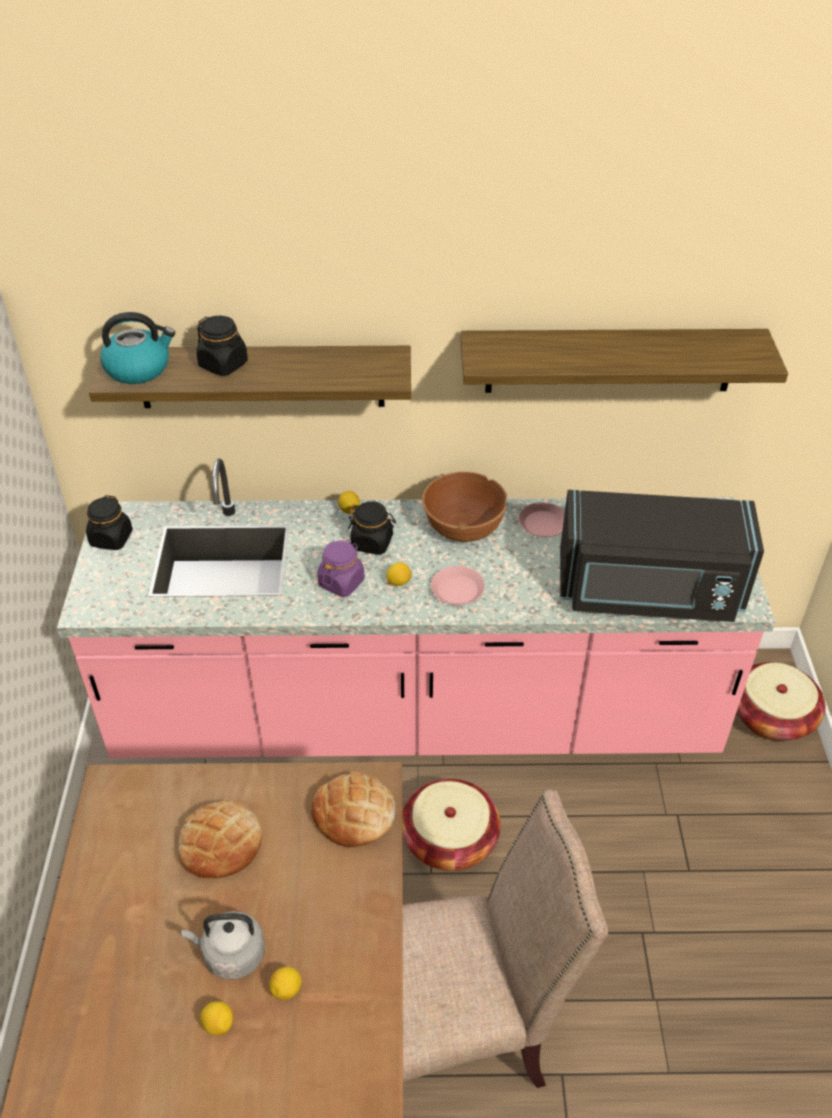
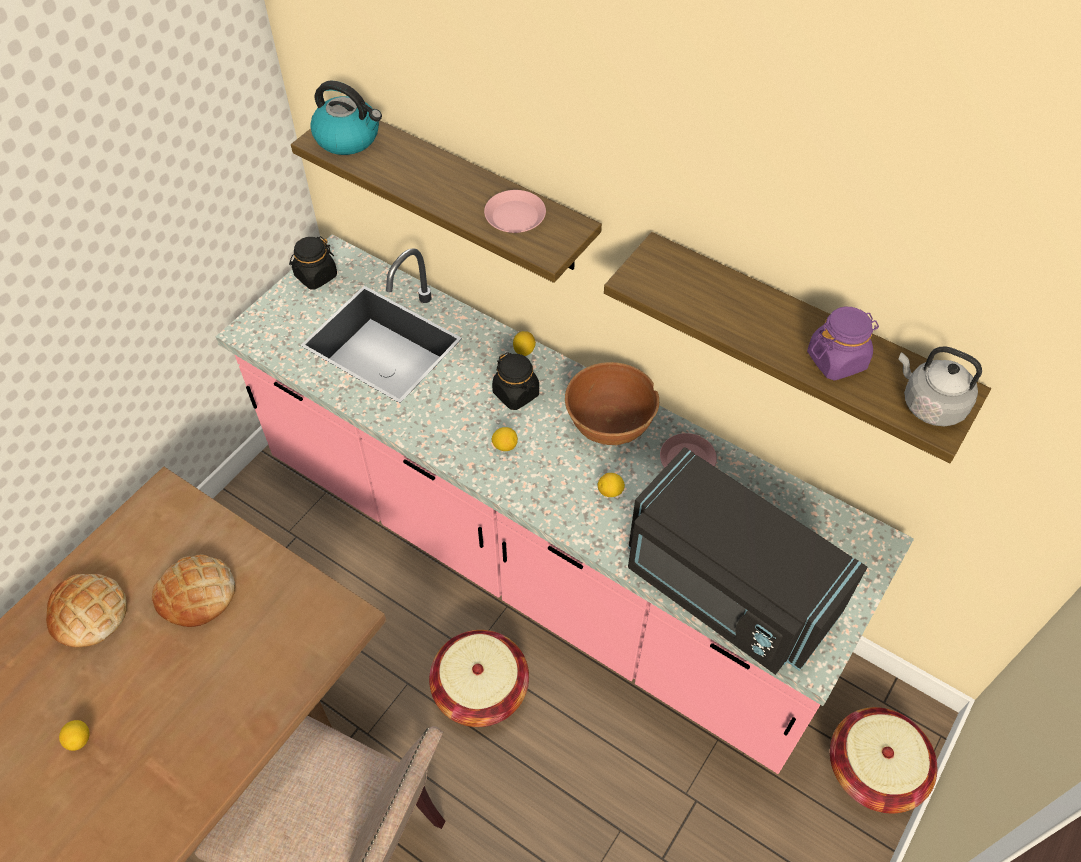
camera: 35 degrees right, 10 degrees up
grey kettle [181,911,265,980] -> grey kettle moved to [898,346,982,426]
black jar [196,316,248,376] -> none
lemon [269,967,302,1000] -> lemon moved to [598,473,625,497]
bread [311,772,395,847] -> bread moved to [46,574,127,647]
purple jar [317,540,365,597] -> purple jar moved to [807,307,879,381]
pink plate [431,566,485,605] -> pink plate moved to [484,190,546,233]

